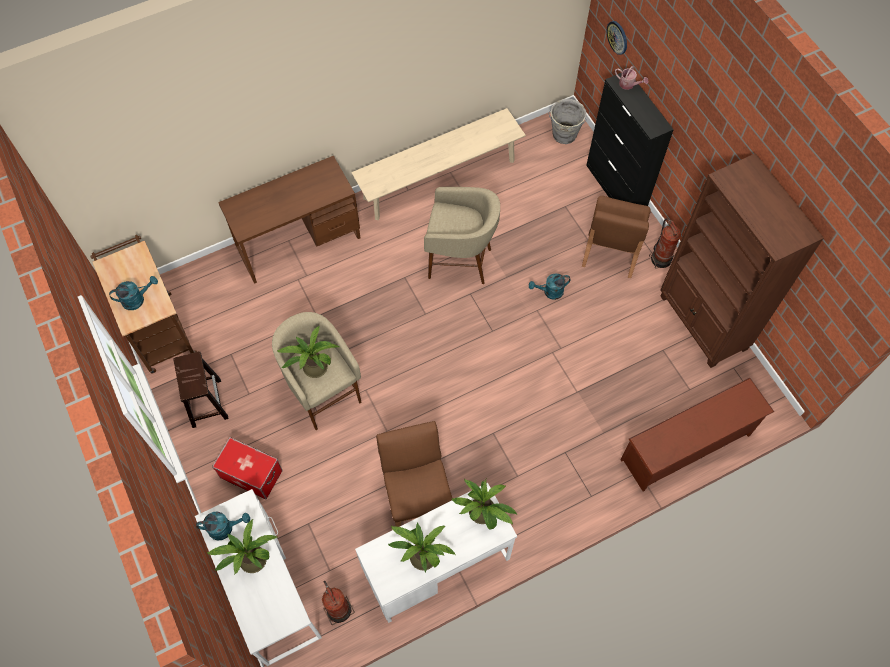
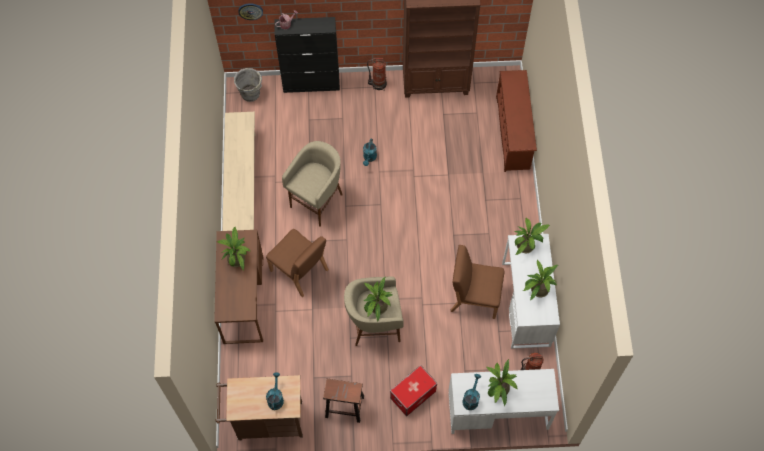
camera: 65 degrees left, 0 degrees up
brown chair [582,196,651,278] -> brown chair moved to [266,229,329,297]
none -> potted plant [217,227,251,270]

